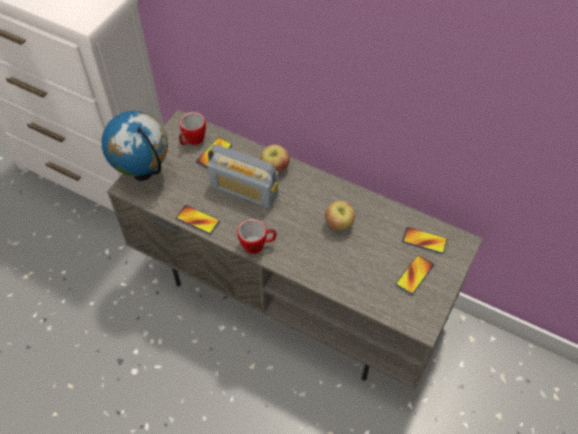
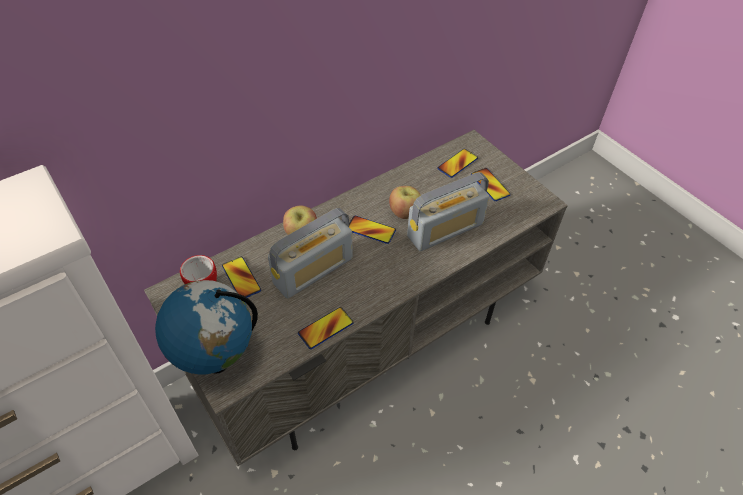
camera: 65 degrees left, 5 degrees down
mug [237,219,277,254] -> none
none -> phone [349,216,396,244]
none -> radio [407,172,489,251]

